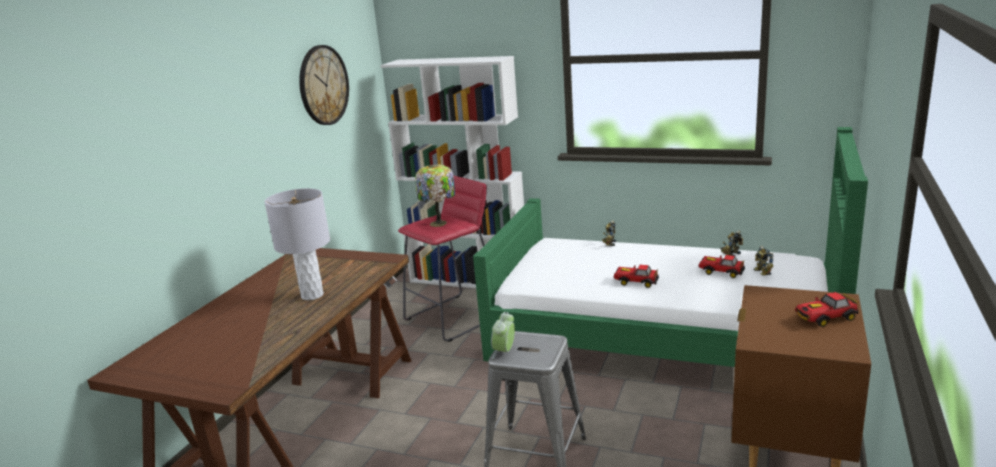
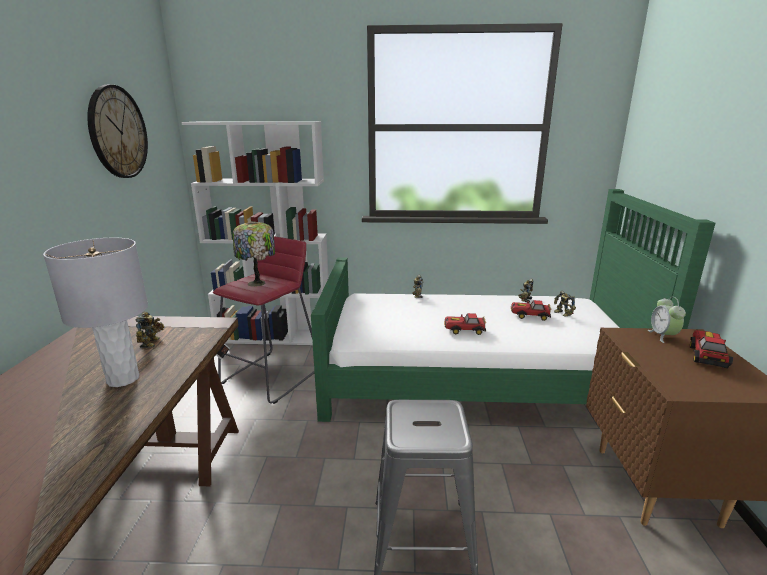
camera: 20 degrees left, 0 degrees up
alarm clock [491,312,515,359] -> alarm clock moved to [648,297,686,343]
toy car [795,292,859,327] -> toy car turned 150 degrees clockwise [690,330,733,368]
none -> toy robot [136,311,165,348]

